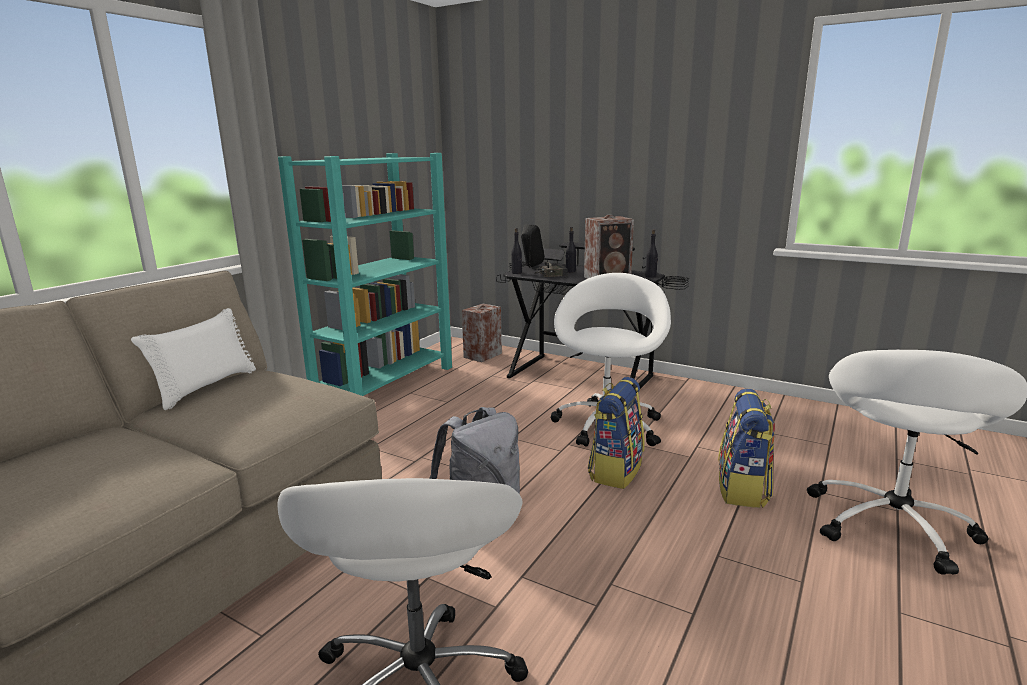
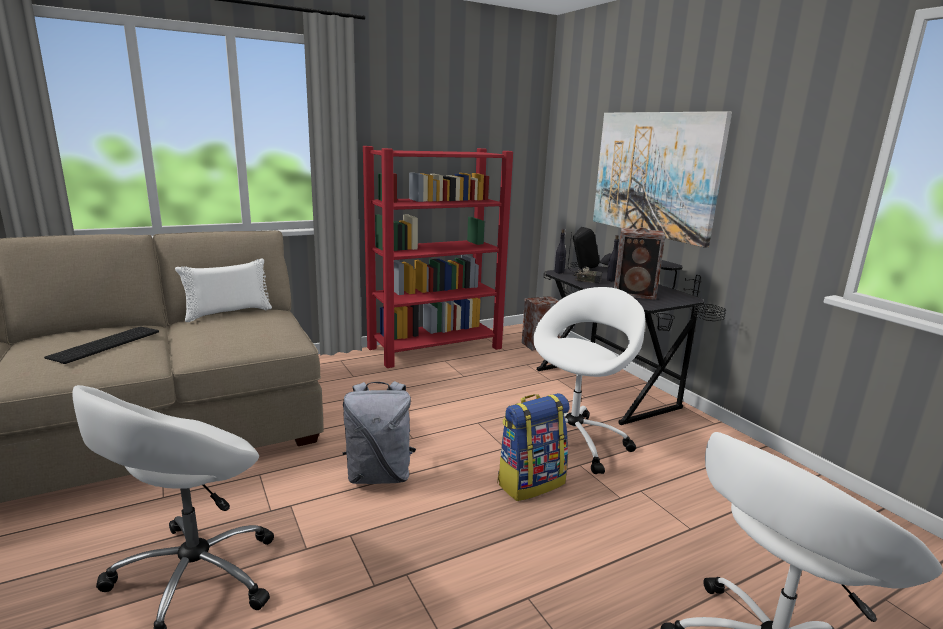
camera: 30 degrees right, 0 degrees up
turquoise bookcase [278,153,452,396] -> red bookcase [363,146,513,368]
black bottle [645,229,658,278] -> none
backpack [718,389,775,508] -> none
none -> keyboard [44,327,159,364]
none -> picture [593,111,732,248]

